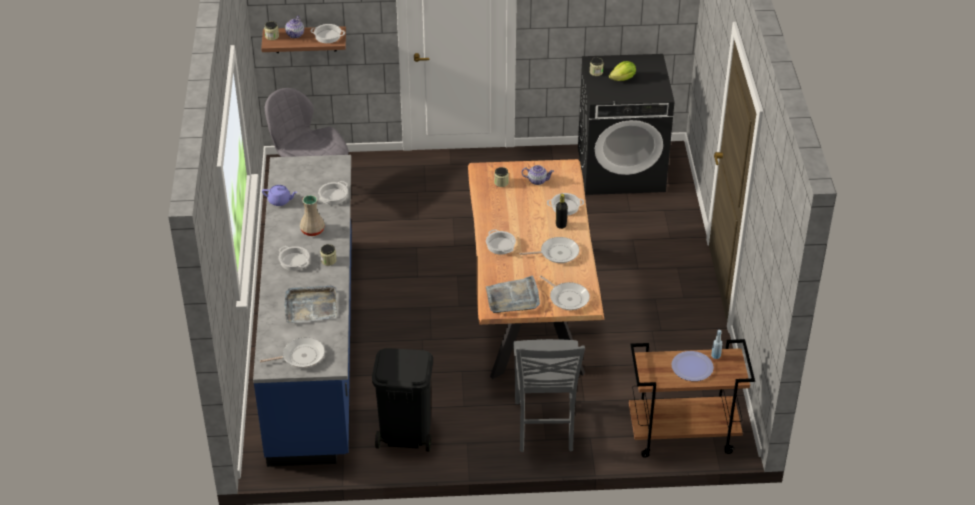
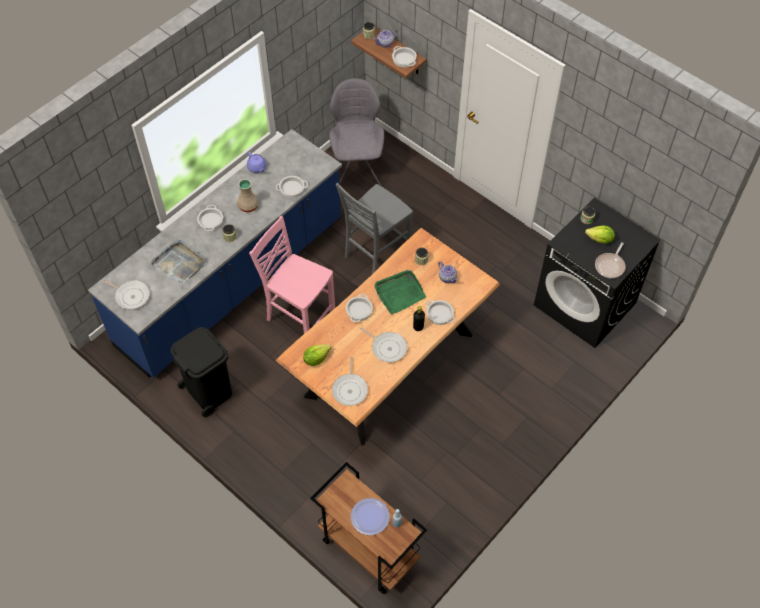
camera: 45 degrees right, 15 degrees up
grey tray [486,275,540,313] -> lettuce [303,344,331,366]
grey chair [513,339,585,452] -> grey chair moved to [336,183,413,274]
none -> pink chair [249,216,335,334]
none -> green tray [374,270,426,314]
none -> frying pan [595,242,626,278]

